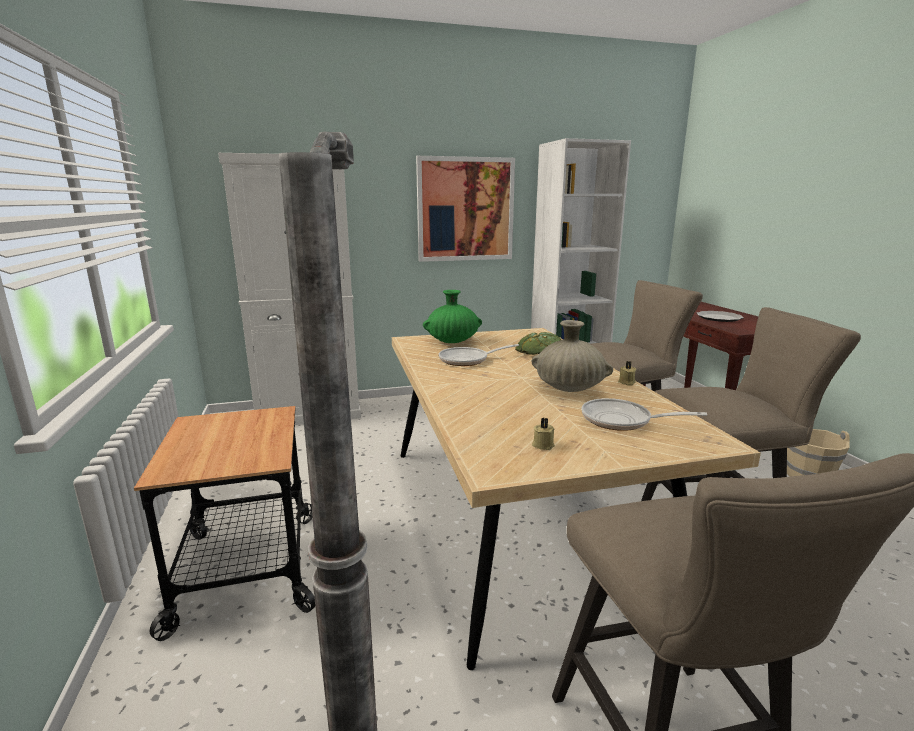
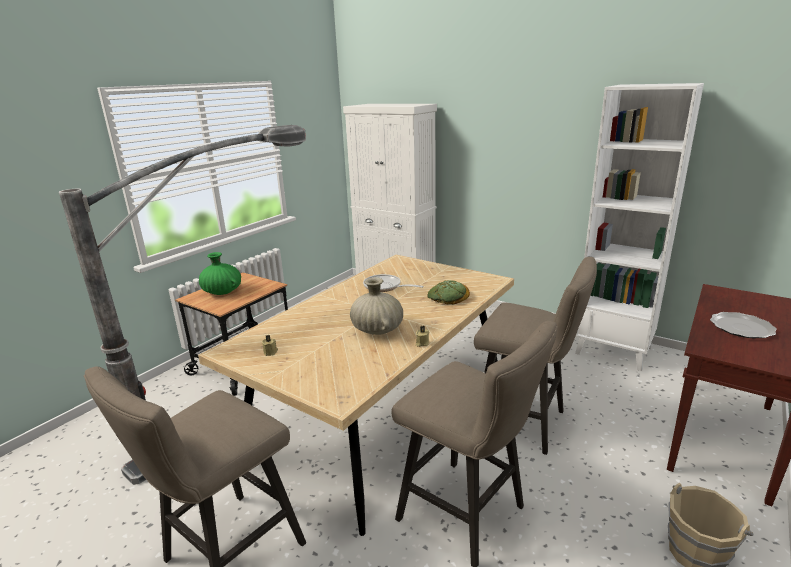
camera: 50 degrees right, 5 degrees up
picture [416,156,515,262] -> none
green vase [423,290,482,343] -> green vase moved to [199,252,241,295]
frying pan [581,398,707,431] -> none

